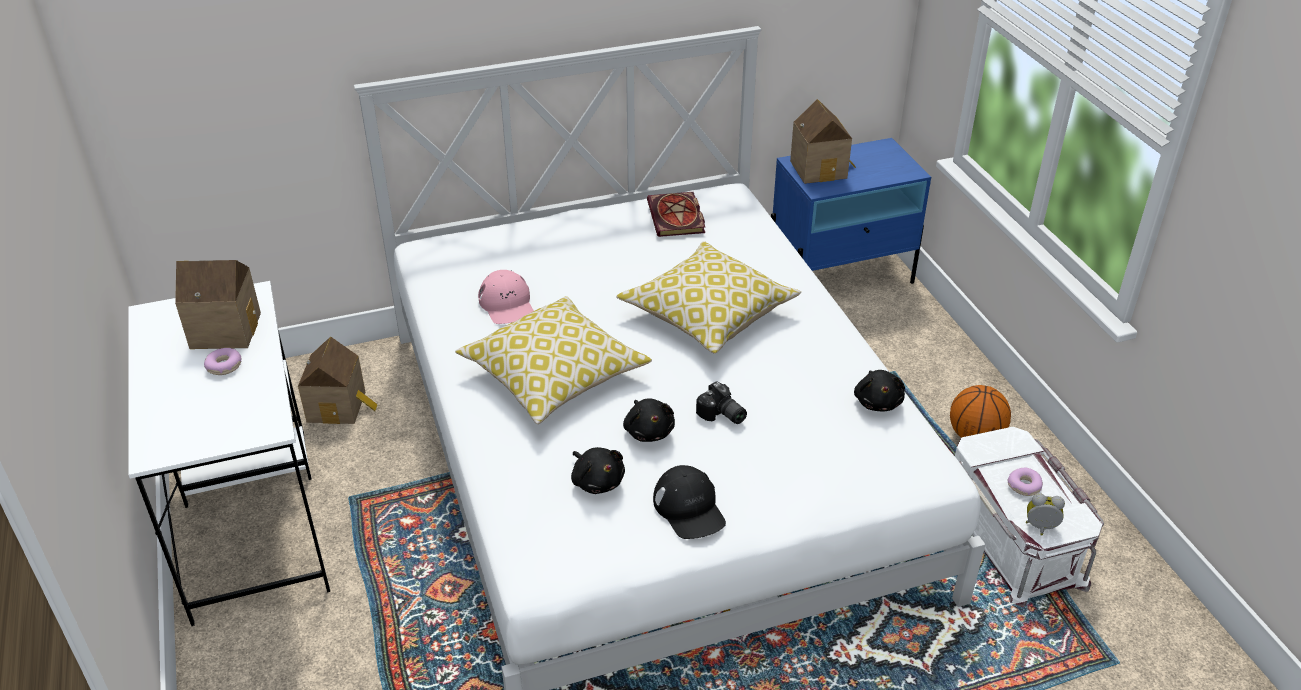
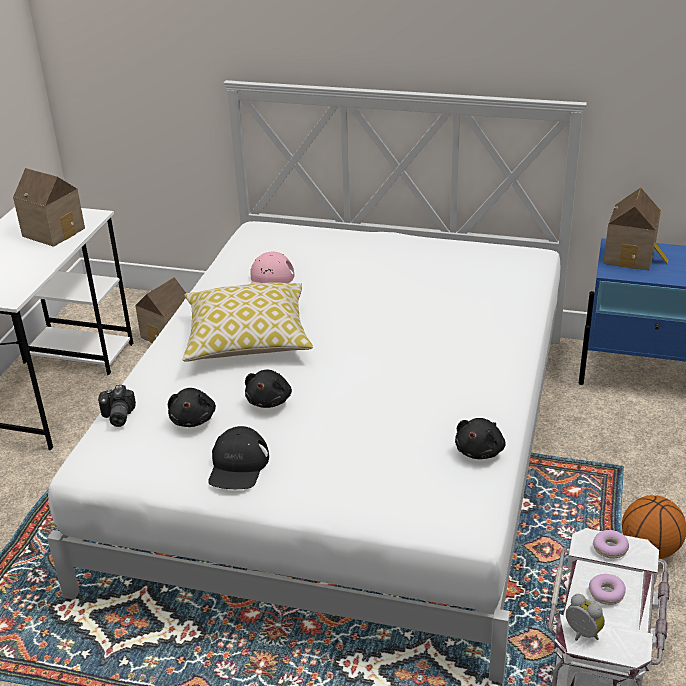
camera: 35 degrees right, 5 degrees down
donut [204,348,241,375] -> donut moved to [593,530,629,558]
pillow [616,241,801,354] -> none
book [647,192,705,237] -> none
camera [696,381,747,424] -> camera moved to [98,385,136,427]

